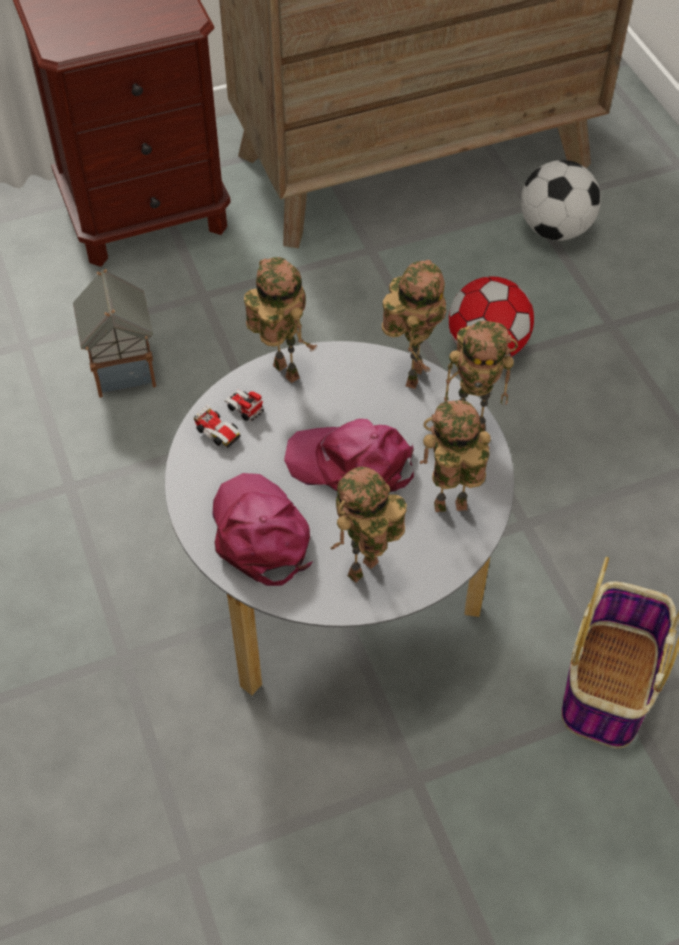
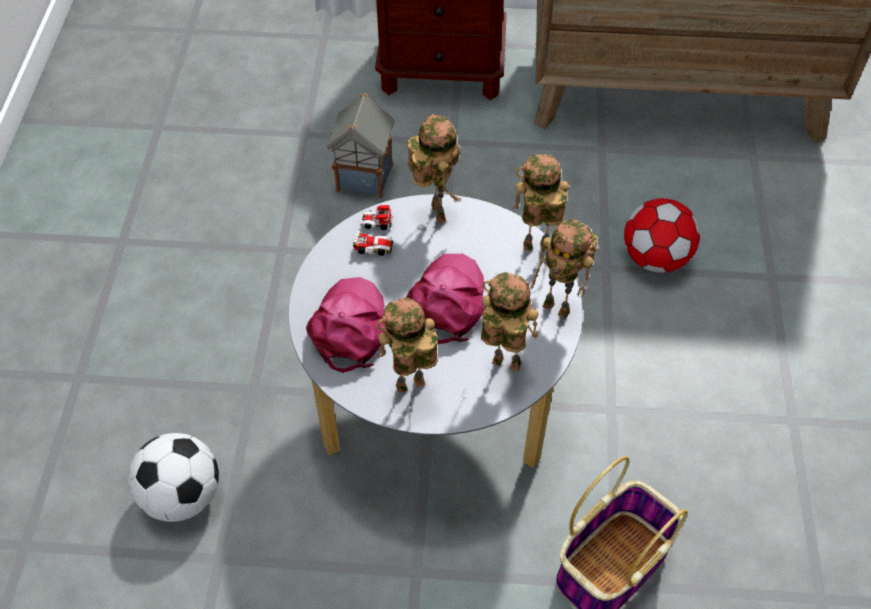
camera: 25 degrees right, 0 degrees up
toy car [194,389,264,448] -> toy car turned 60 degrees counterclockwise [353,205,393,256]
pink cap [284,419,414,492] -> pink cap turned 60 degrees clockwise [406,254,484,344]
toy robot [382,260,447,389] -> toy robot turned 135 degrees counterclockwise [513,154,569,250]
football [521,160,601,241] -> football moved to [128,433,219,522]

